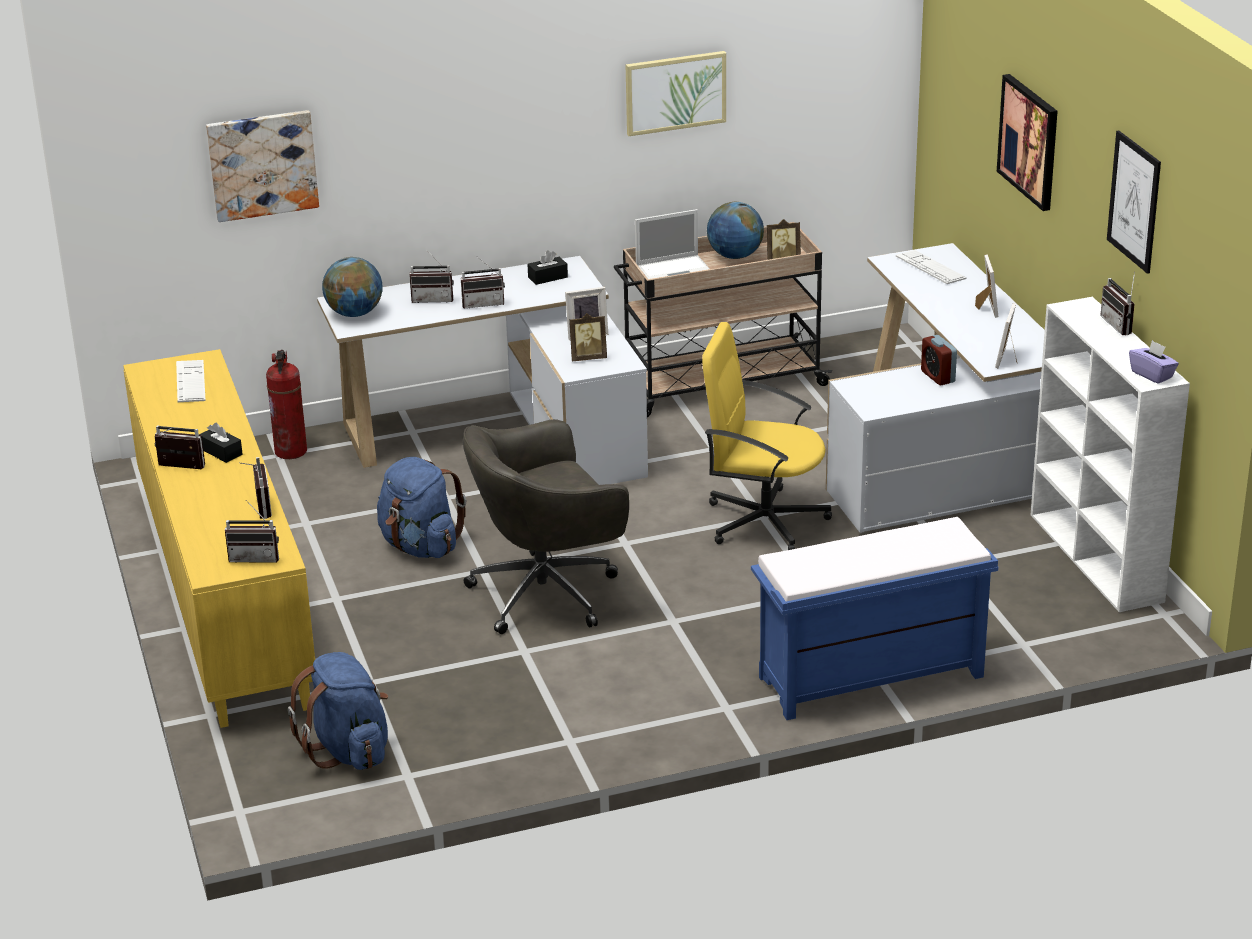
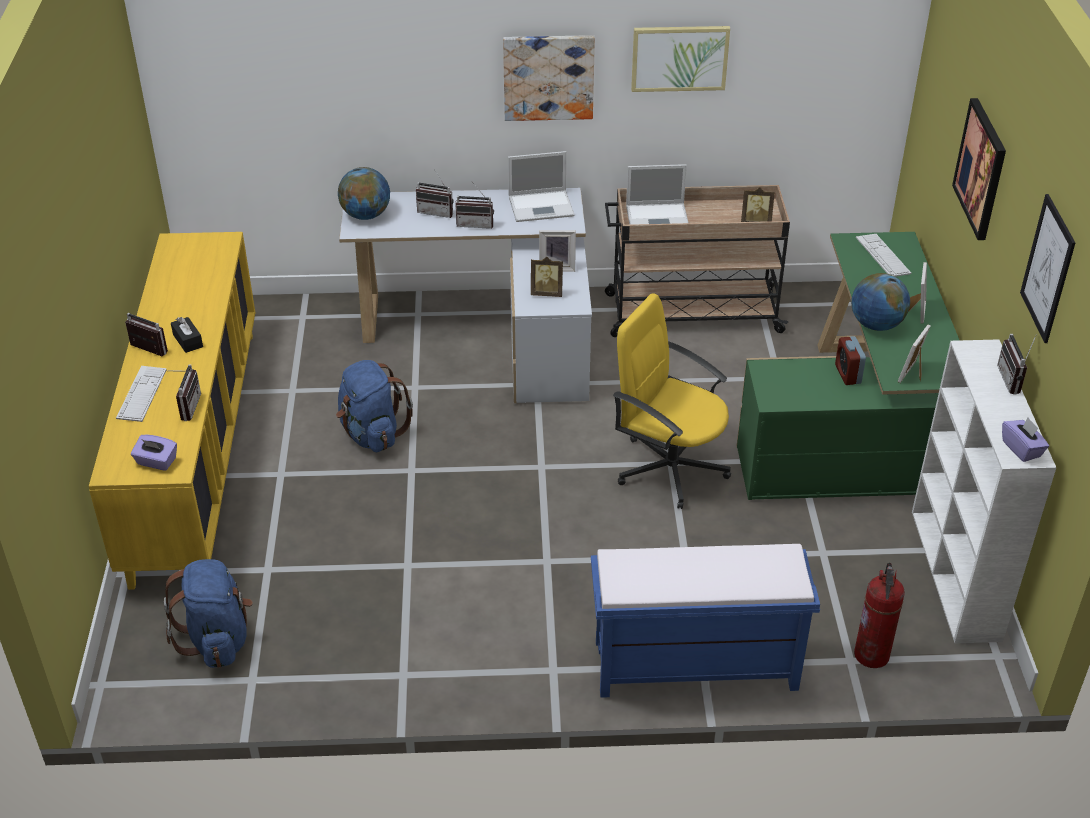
camera: 15 degrees right, 10 degrees up
keyboard [176,360,206,402] -> keyboard moved to [116,366,167,422]
picture [206,110,319,222] -> picture moved to [503,35,595,121]
radio [225,500,279,563] -> purple tissue box [131,435,177,471]
fire extinguisher [266,350,307,459] -> fire extinguisher moved to [854,563,905,668]
grey office chair [463,419,629,634] -> none
black tissue box [527,250,568,285] -> laptop [508,151,575,222]
globe [707,202,764,259] -> globe moved to [851,273,910,331]
white desk [826,243,1045,533] -> green desk [737,232,959,500]

